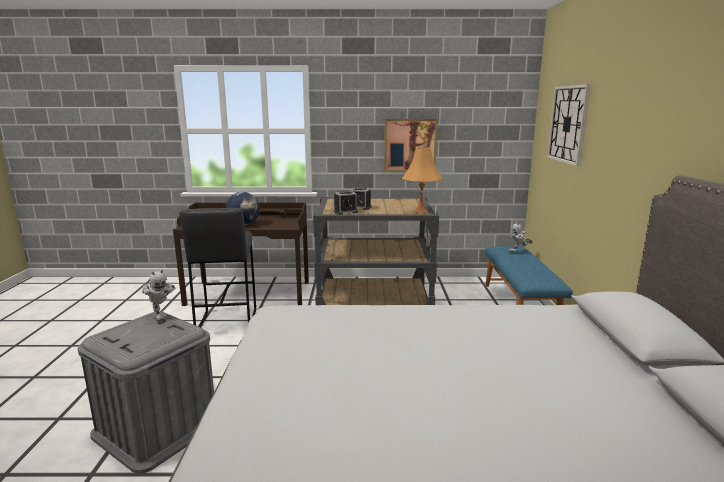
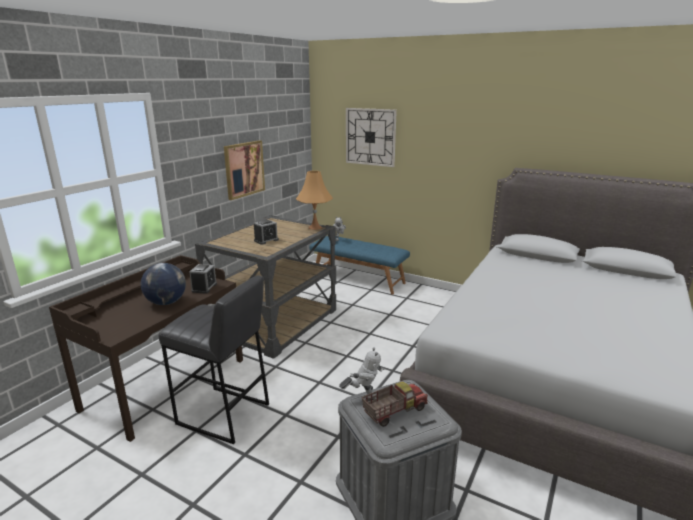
camera: 60 degrees left, 5 degrees up
alarm clock [333,190,358,215] -> alarm clock moved to [189,264,217,294]
none -> toy truck [362,382,428,427]

